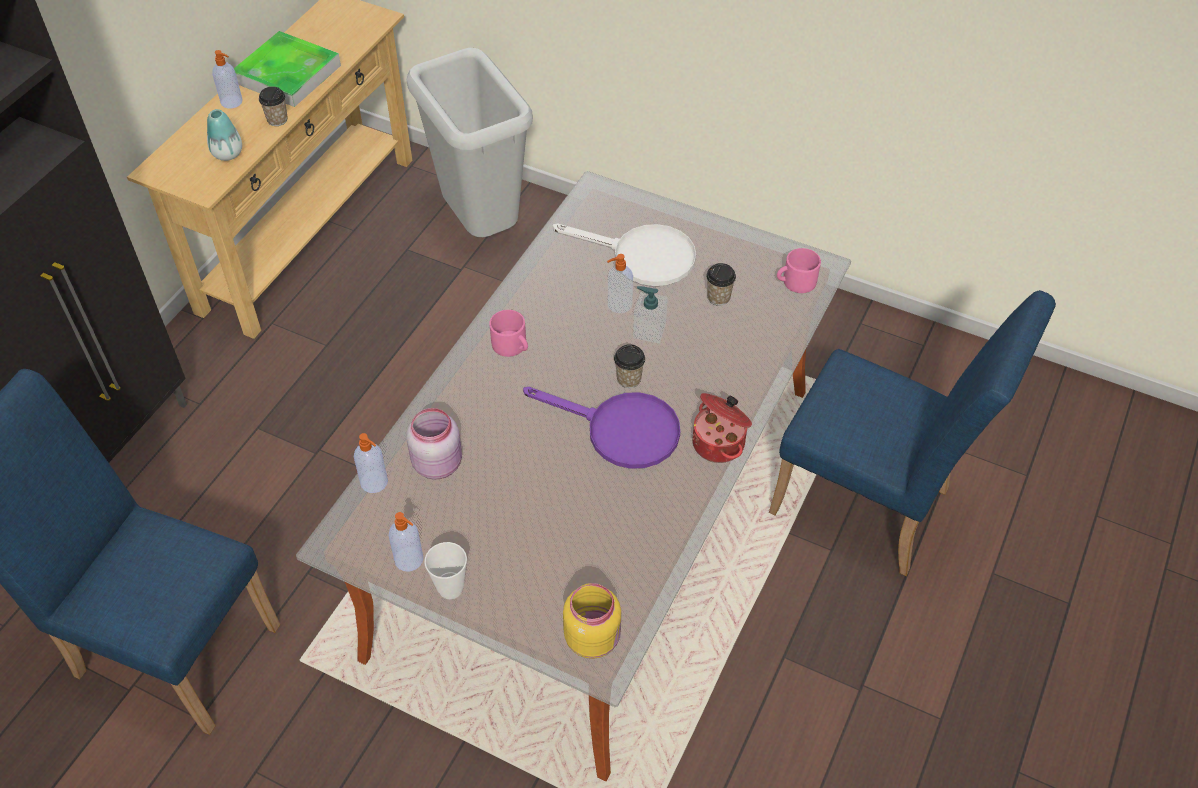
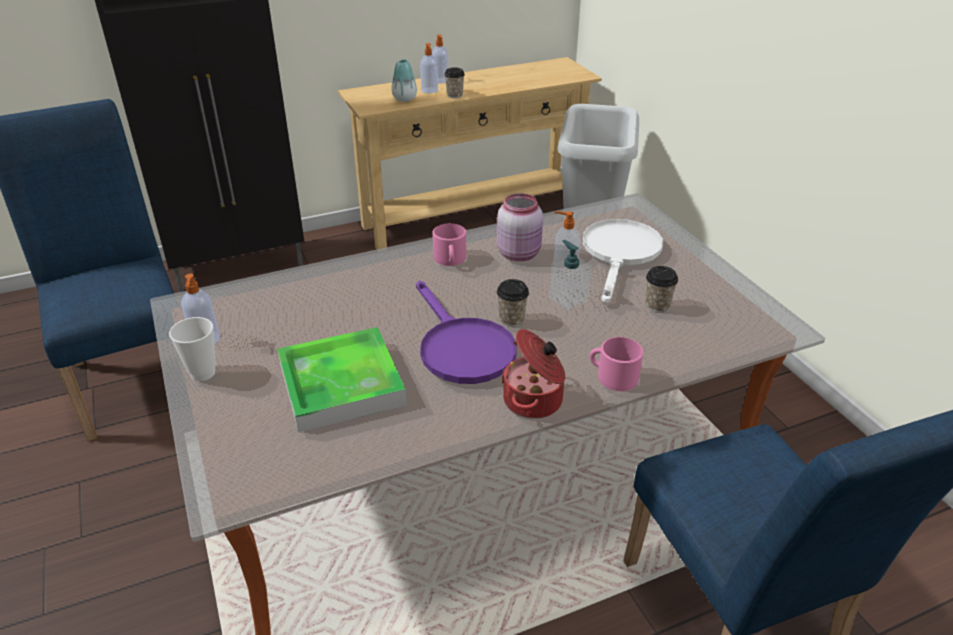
camera: 40 degrees right, 15 degrees down
tray [234,31,341,107] -> tray moved to [277,327,407,432]
soap dispenser [354,433,388,493] -> soap dispenser moved to [420,43,438,93]
pink jar [406,408,462,480] -> pink jar moved to [497,193,543,261]
white frying pan [553,223,696,286] -> white frying pan turned 135 degrees counterclockwise [583,219,663,303]
yellow jar [563,583,621,659] -> none
pink mug [777,248,821,293] -> pink mug moved to [590,337,643,391]

